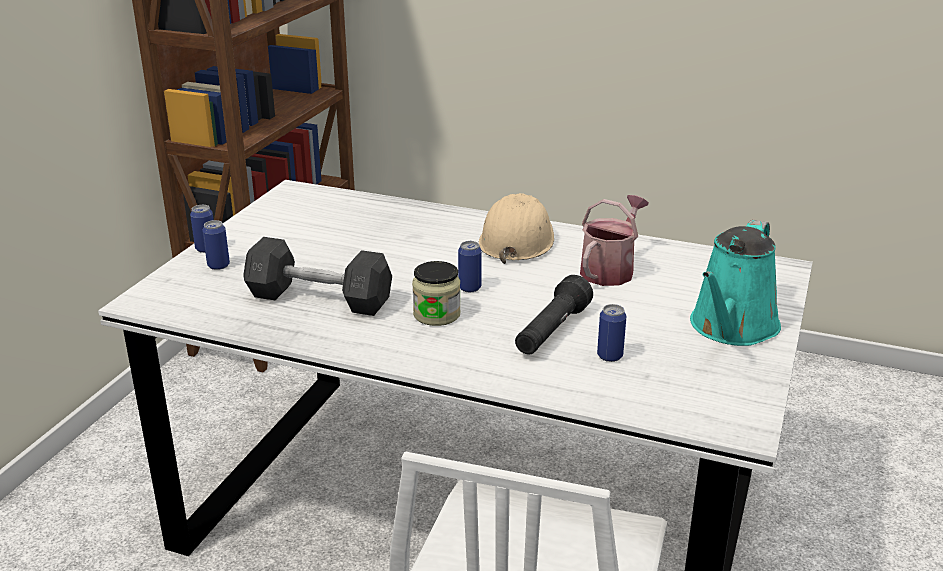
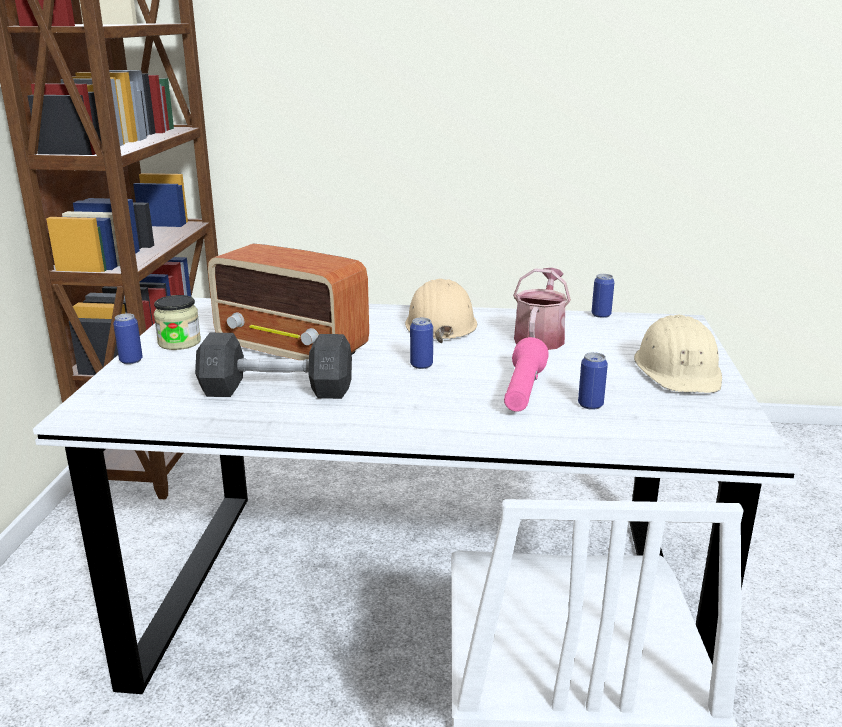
camera: 15 degrees left, 5 degrees down
can [202,220,230,270] -> can moved to [592,274,614,318]
jar [412,261,461,326] -> jar moved to [154,295,201,350]
black flashlight [515,275,593,355] -> pink flashlight [504,337,549,412]
turquoise watering can [690,220,781,346] -> beige hard hat [634,315,722,393]
none -> radio [208,244,369,360]

